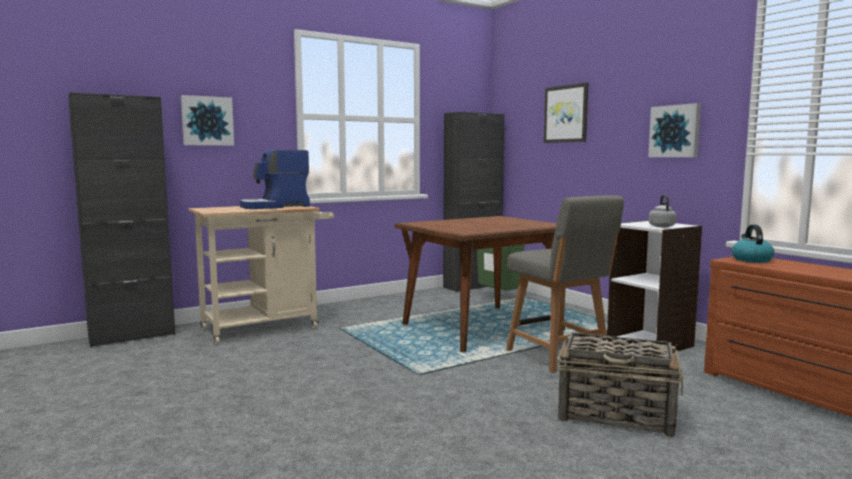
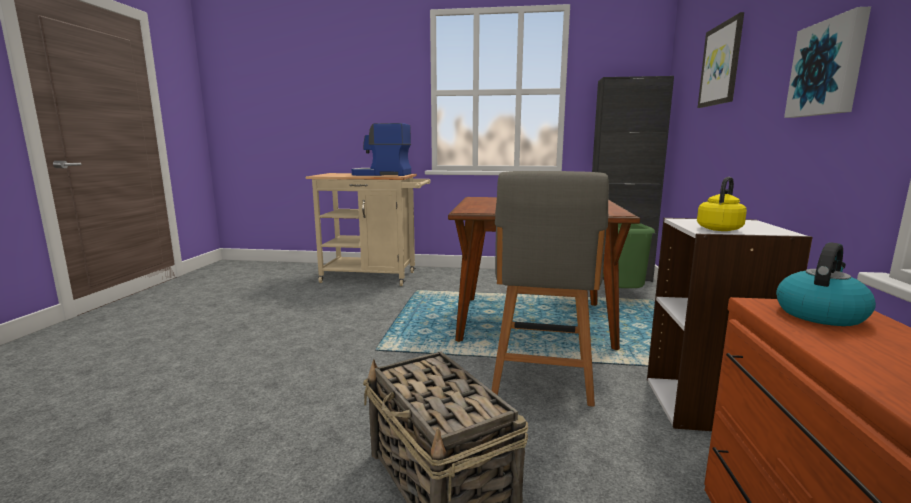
camera: 40 degrees right, 5 degrees up
black cabinet [68,92,175,348] -> none
picture [181,95,234,146] -> none
grey kettle [649,195,676,227] -> yellow kettle [697,177,747,231]

